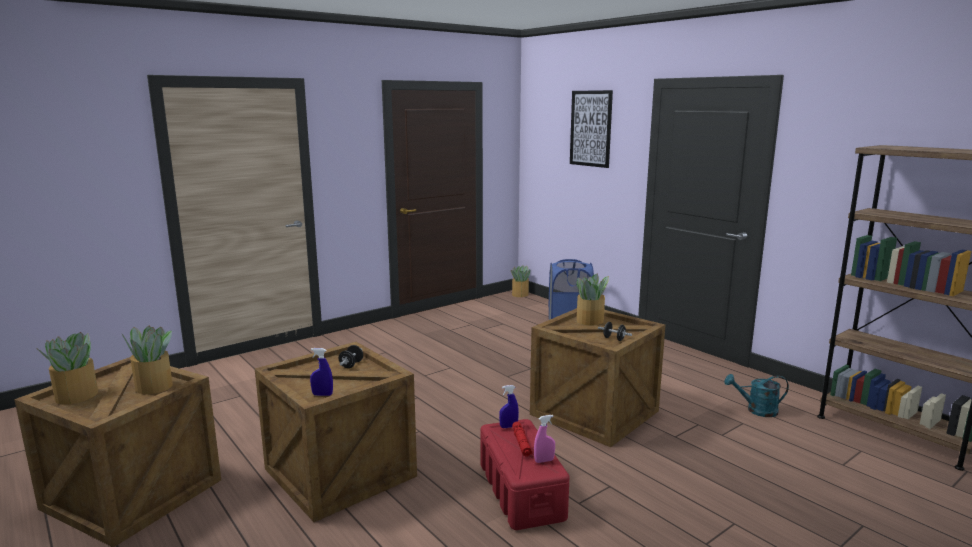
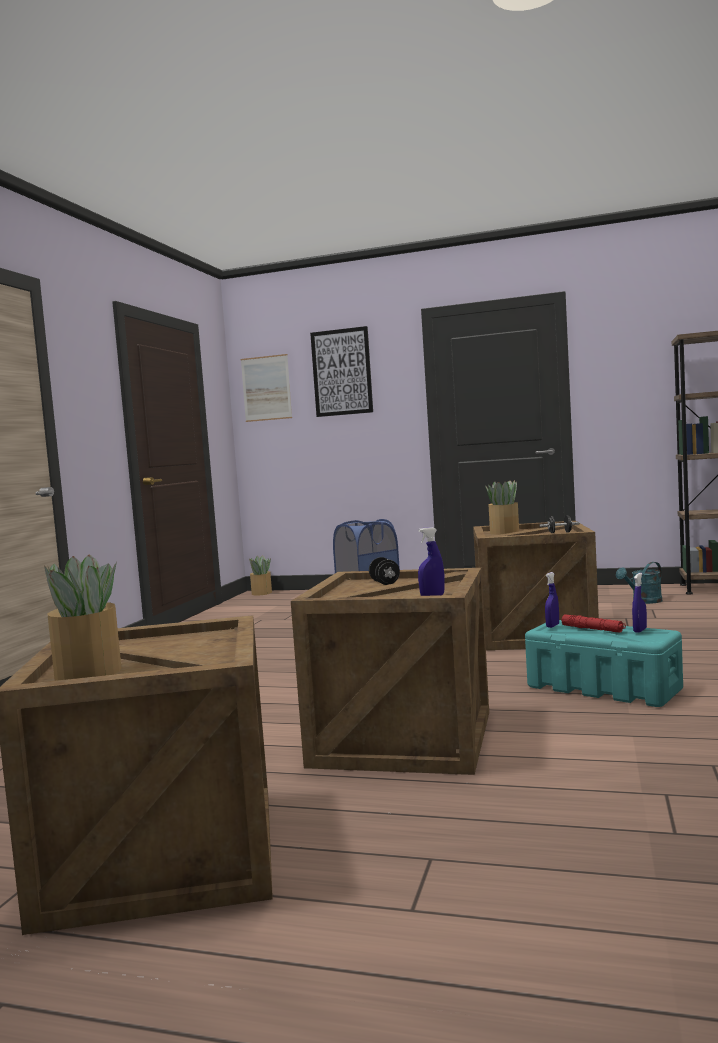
camera: 35 degrees left, 10 degrees down
potted plant [122,326,173,394] -> none
red storage box [480,419,569,530] -> turquoise storage box [525,620,683,707]
pink spray bottle [534,415,555,463] -> blue spray bottle [632,573,647,633]
none -> picture [241,354,292,422]

